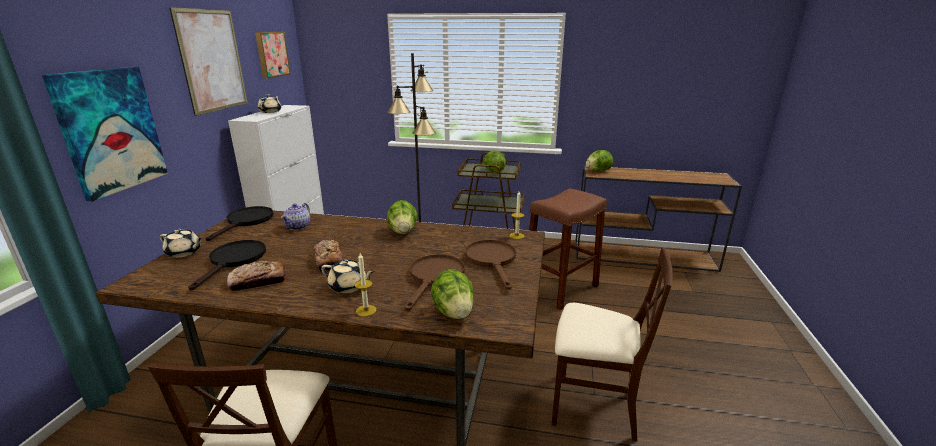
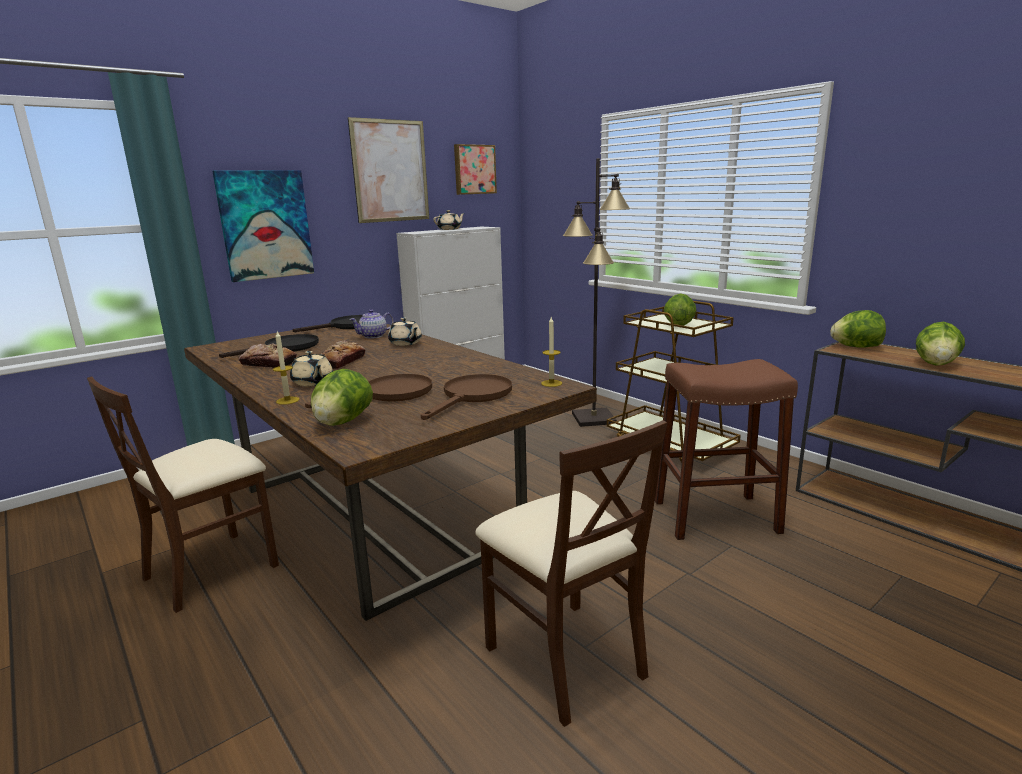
camera: 40 degrees right, 5 degrees down
beige teapot [160,229,203,258] -> beige teapot moved to [388,317,422,346]
lettuce [387,200,418,234] -> lettuce moved to [916,322,965,366]

